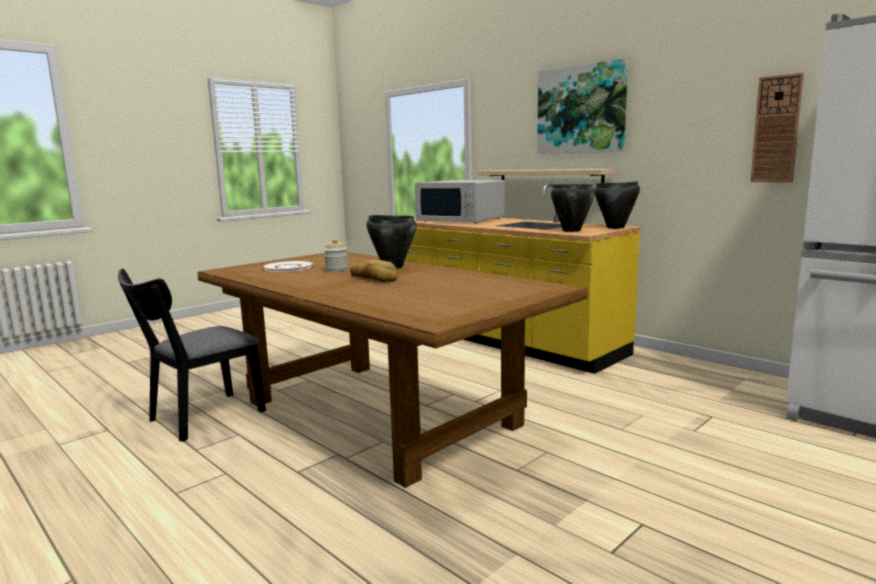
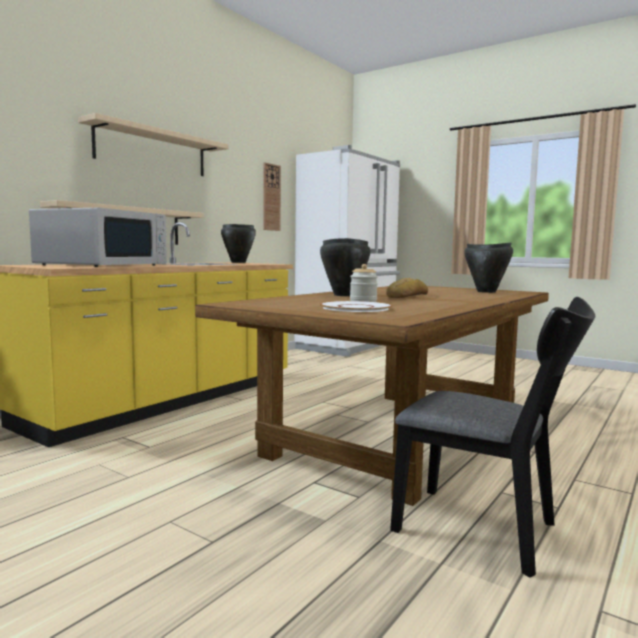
camera: 100 degrees left, 5 degrees down
picture [537,58,628,154] -> beige shelf [78,113,229,176]
black cooking pot [551,184,595,232] -> black cooking pot moved to [464,243,513,293]

